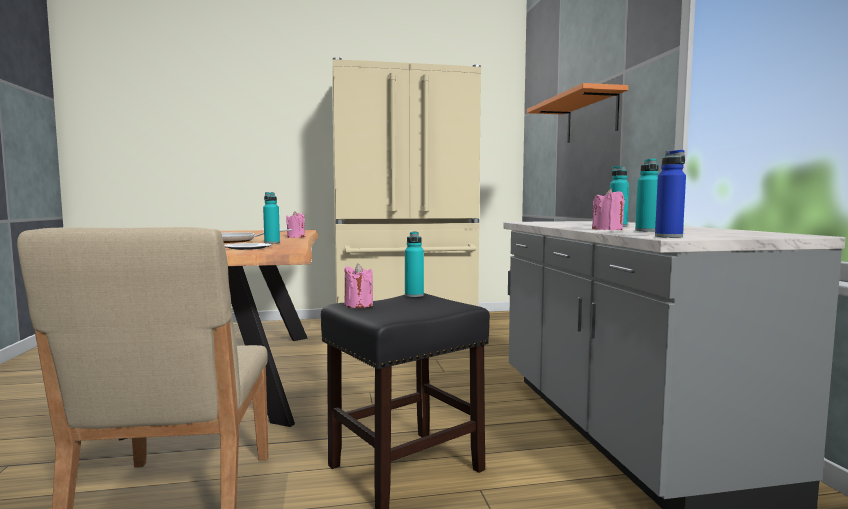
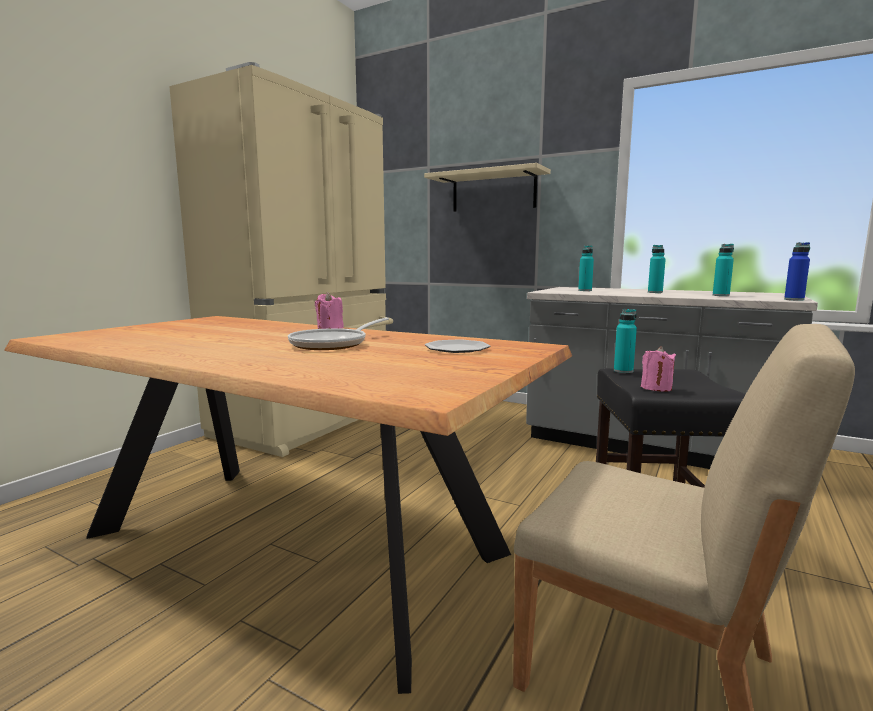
camera: 50 degrees left, 5 degrees up
turquoise bottle [263,192,280,244] -> turquoise bottle moved to [578,245,594,291]
orange shelf [527,83,629,143] -> beige shelf [424,163,551,212]
pink candle [592,189,625,230] -> none

